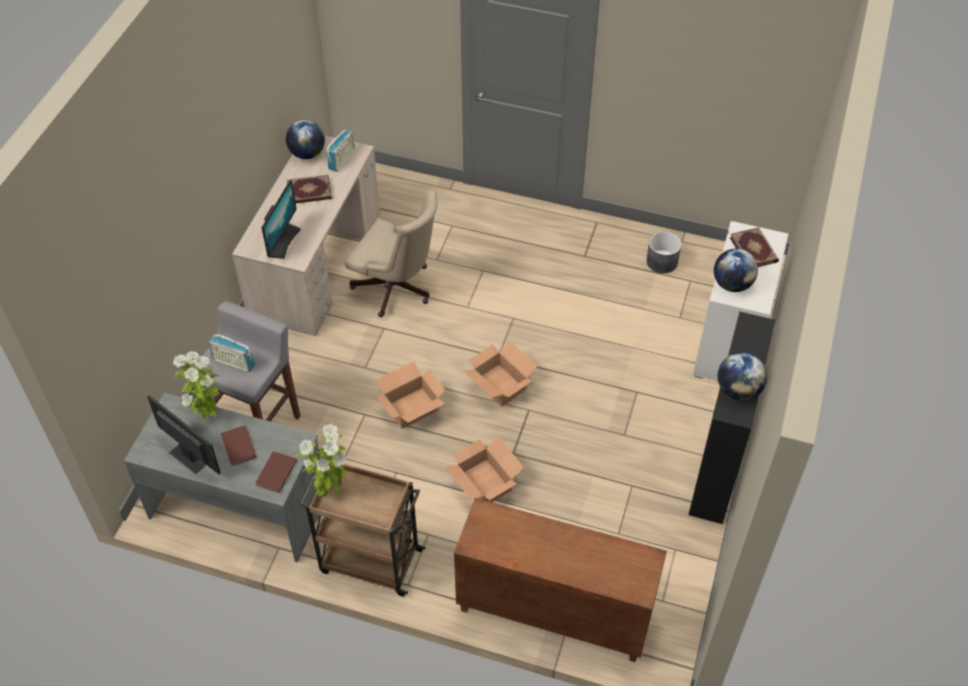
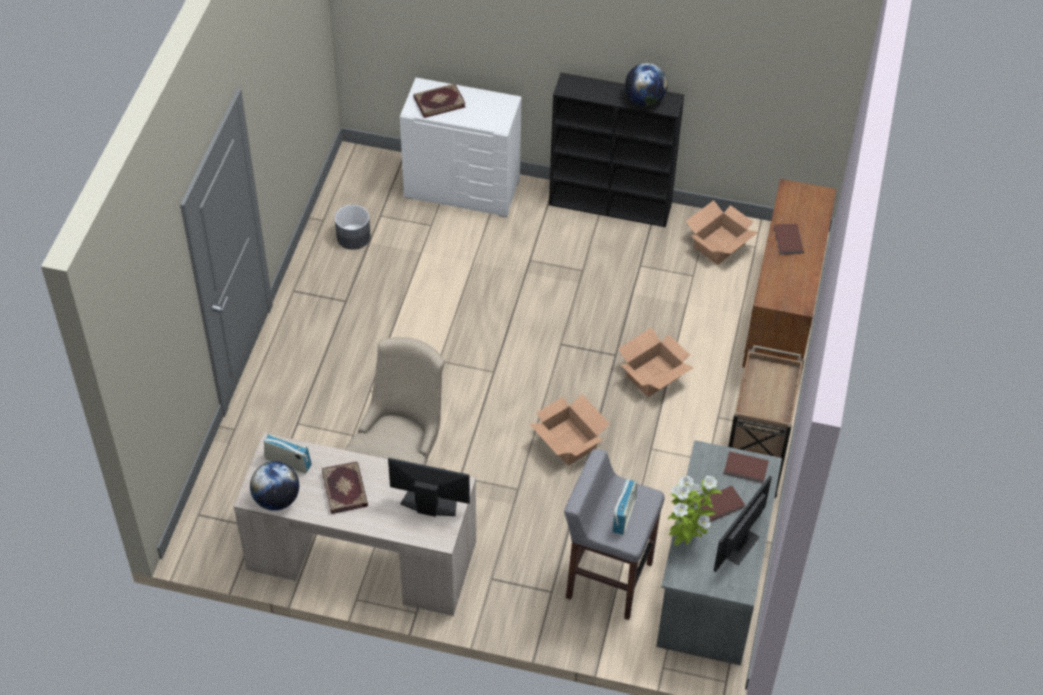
camera: 95 degrees left, 0 degrees up
potted plant [295,424,347,497] -> none
cardboard box [464,341,537,407] -> cardboard box moved to [686,200,758,265]
globe [714,249,758,292] -> none
none -> brown book [774,223,804,255]

